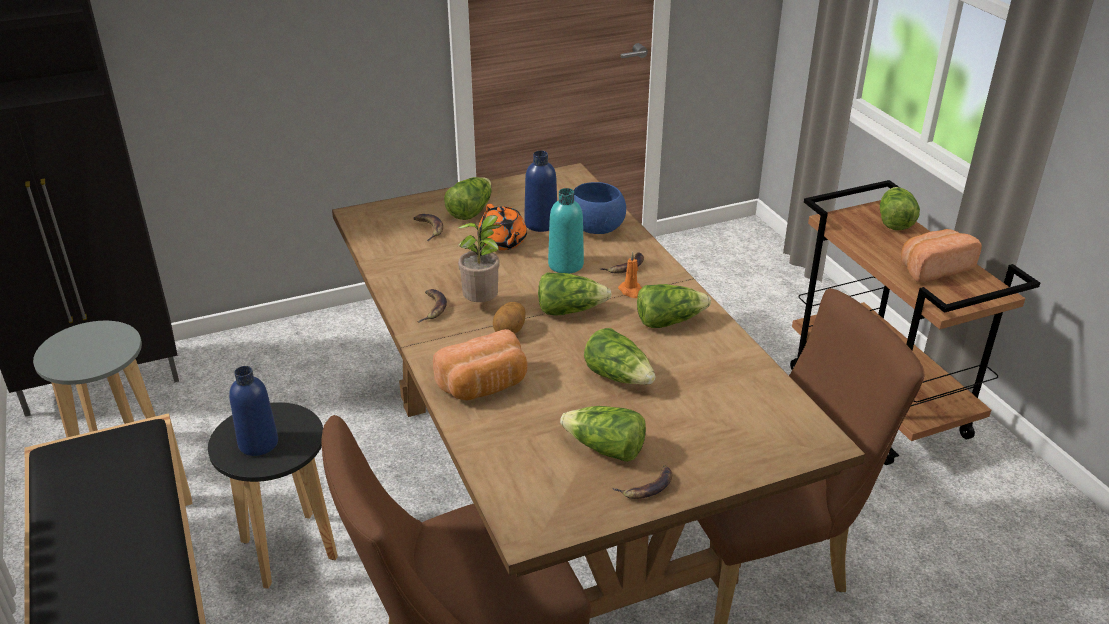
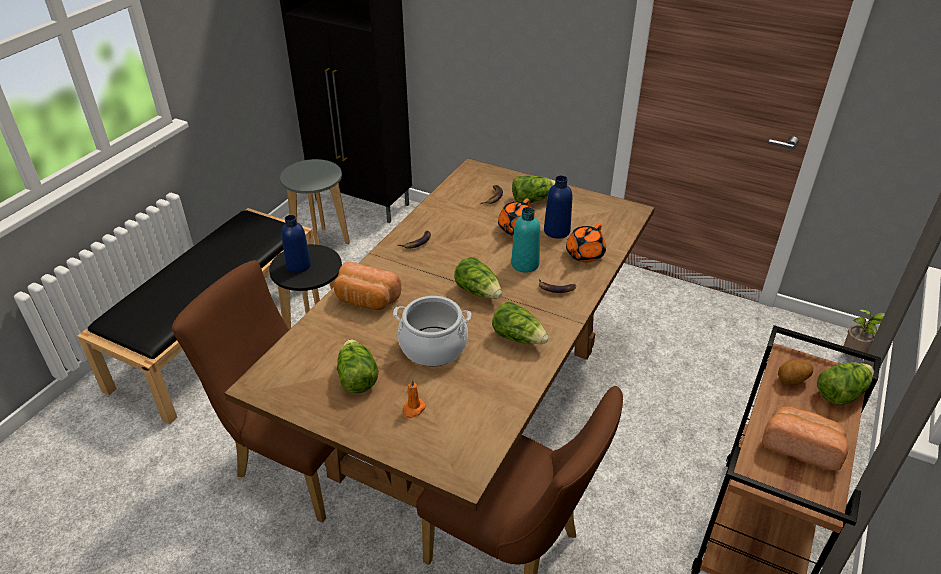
camera: 50 degrees right, 5 degrees up
potted plant [457,215,502,302] -> potted plant moved to [844,309,885,358]
potato [493,302,526,334] -> potato moved to [778,359,813,385]
blue bowl [574,182,626,234] -> orange teapot [566,224,606,262]
lettuce [584,328,655,385] -> cooking pot [393,296,471,366]
banana [613,465,673,499] -> none
orange candle [618,252,642,298] -> orange candle moved to [403,379,426,418]

